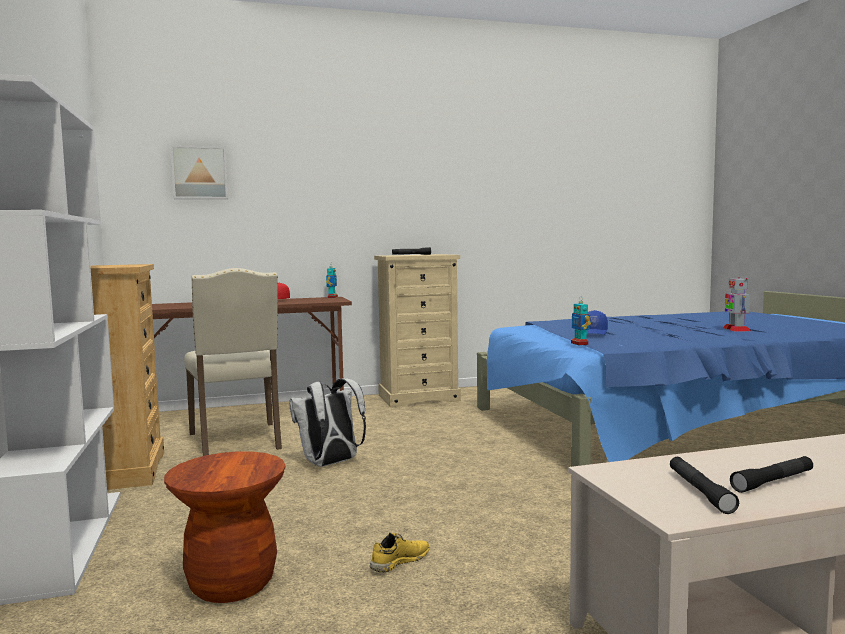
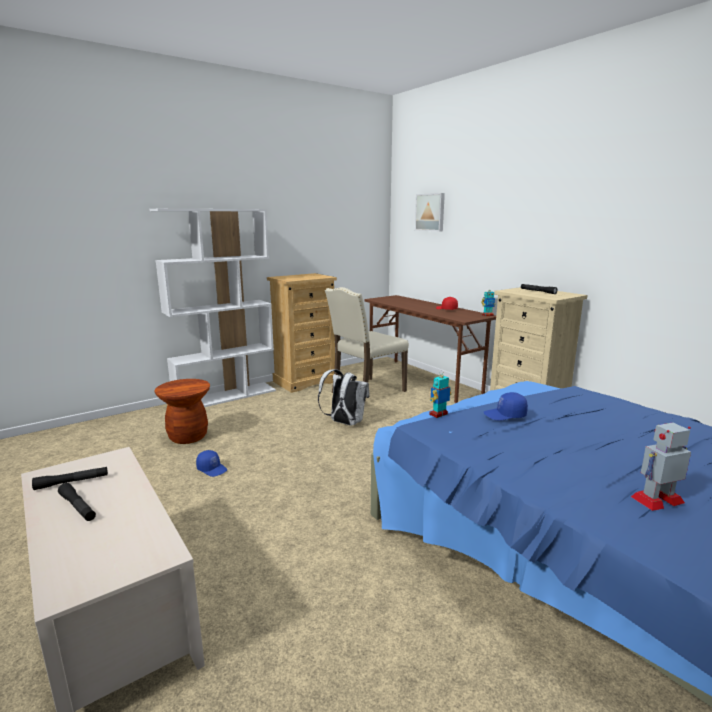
camera: 70 degrees right, 10 degrees up
yellow shoe [370,533,430,572] -> blue cap [196,450,227,477]

